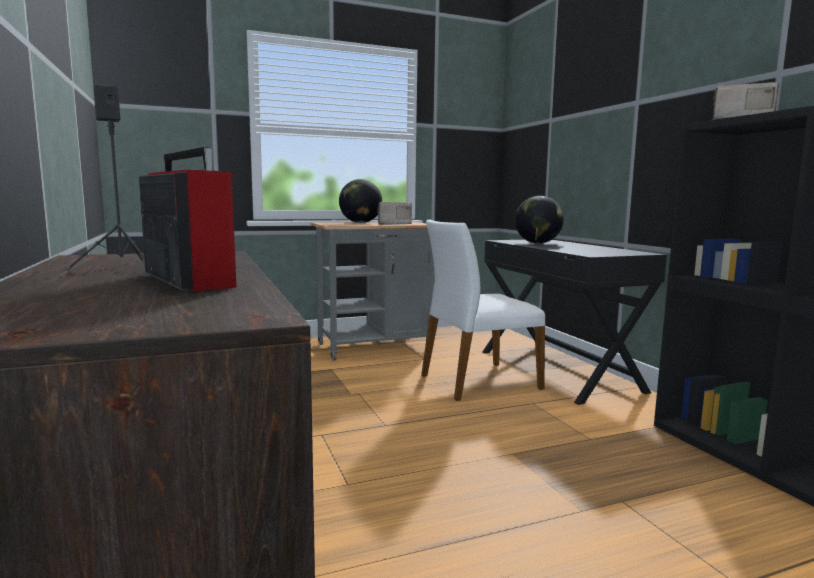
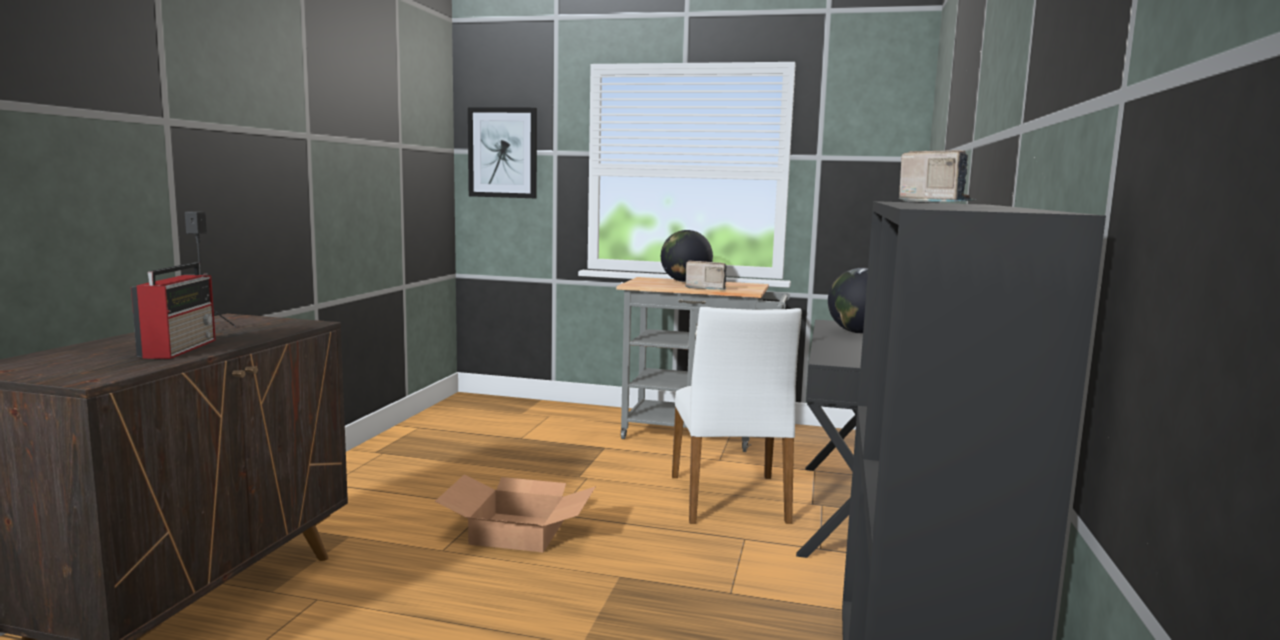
camera: 35 degrees right, 0 degrees up
white chair [421,219,545,401] -> white chair turned 105 degrees counterclockwise [672,307,802,524]
none -> cardboard box [435,474,596,552]
none -> picture [468,107,537,198]

